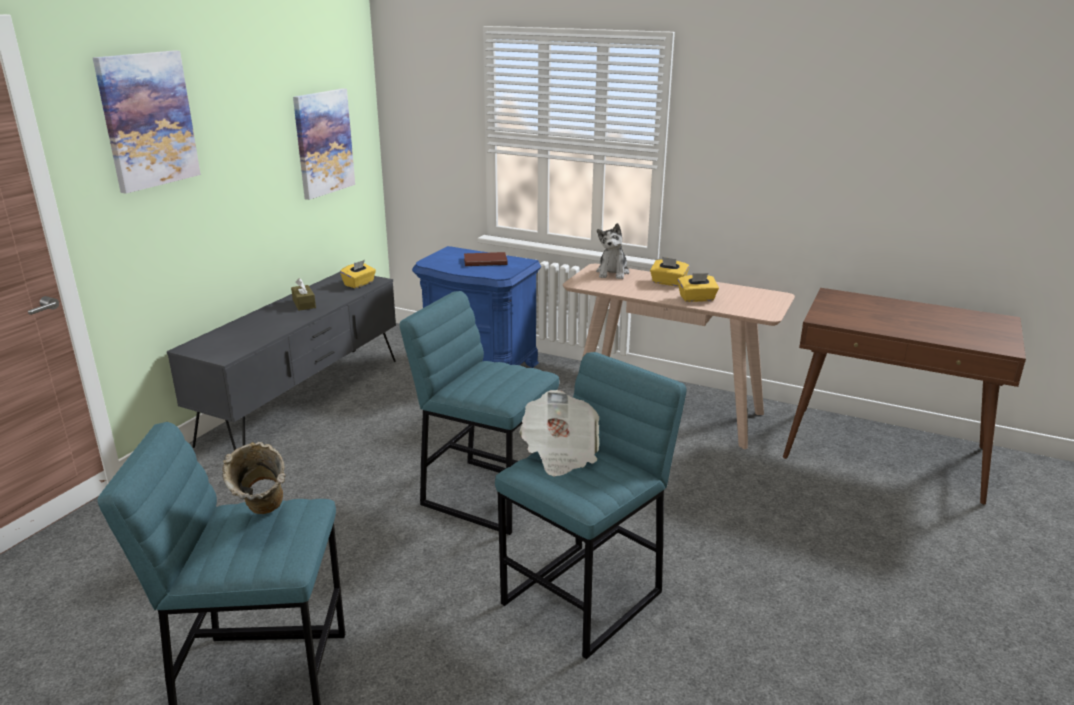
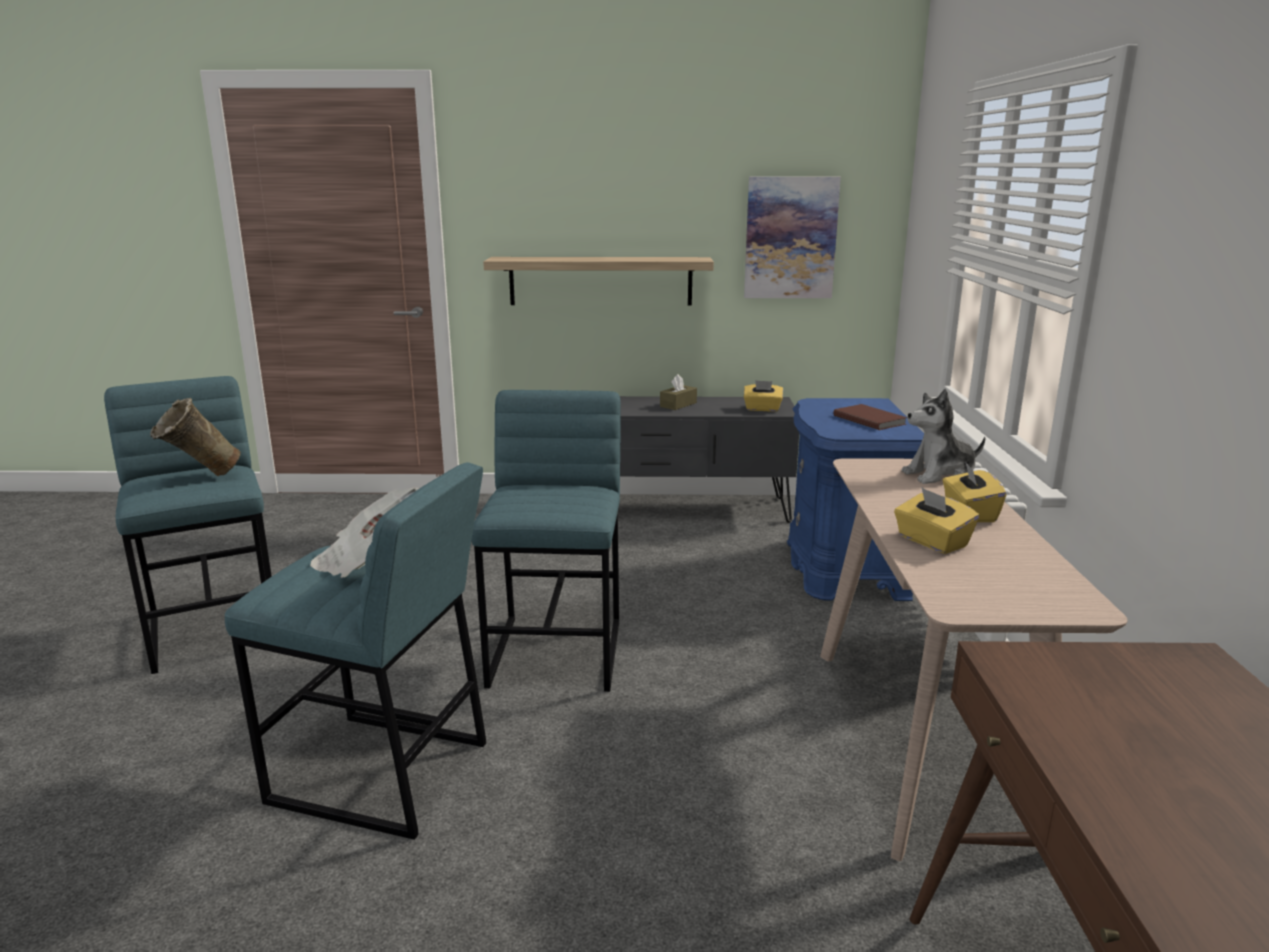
camera: 65 degrees right, 5 degrees down
picture [93,50,201,194] -> none
none -> shelf [483,257,714,306]

